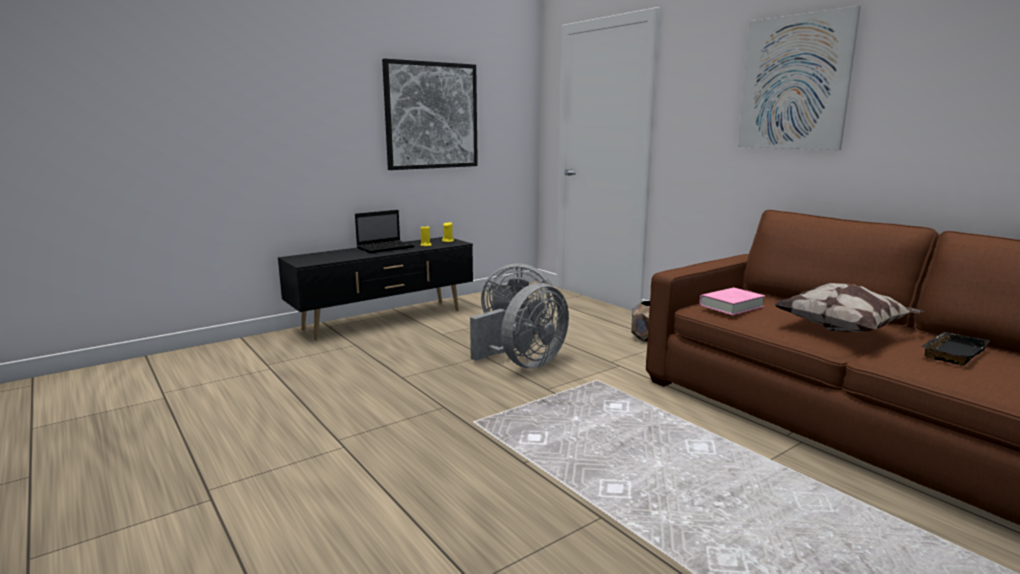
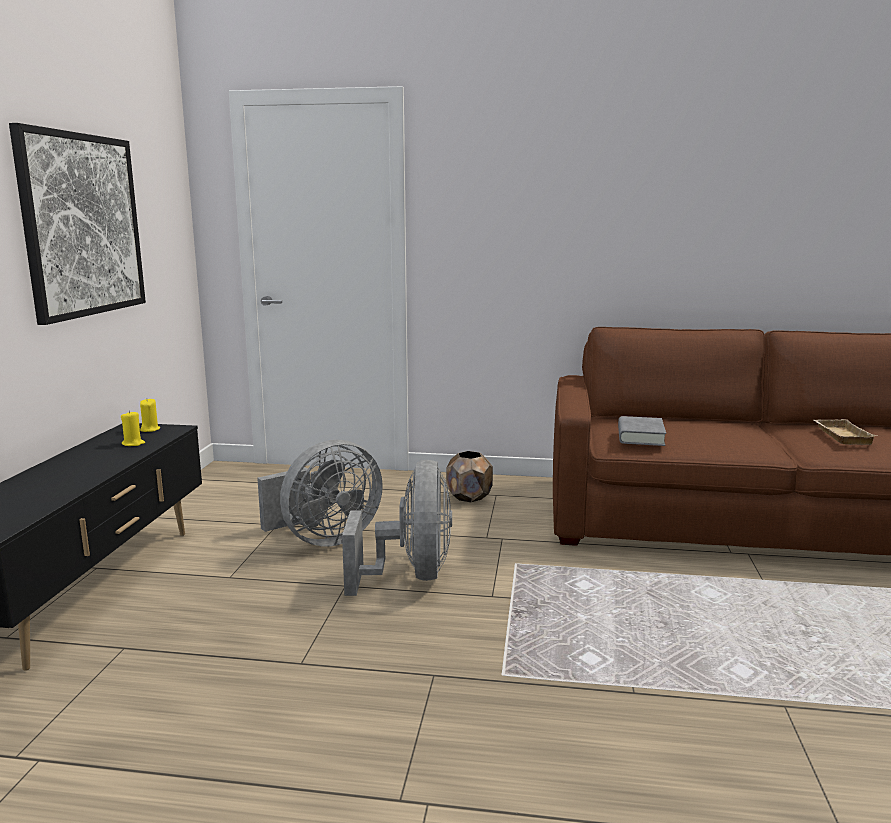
camera: 45 degrees left, 0 degrees up
laptop [355,210,415,253] -> none
pink book [699,288,765,315] -> grey book [618,416,666,446]
picture [738,6,861,150] -> none
pillow [773,283,923,332] -> none
black tray [920,332,990,365] -> beige tray [814,419,877,445]

